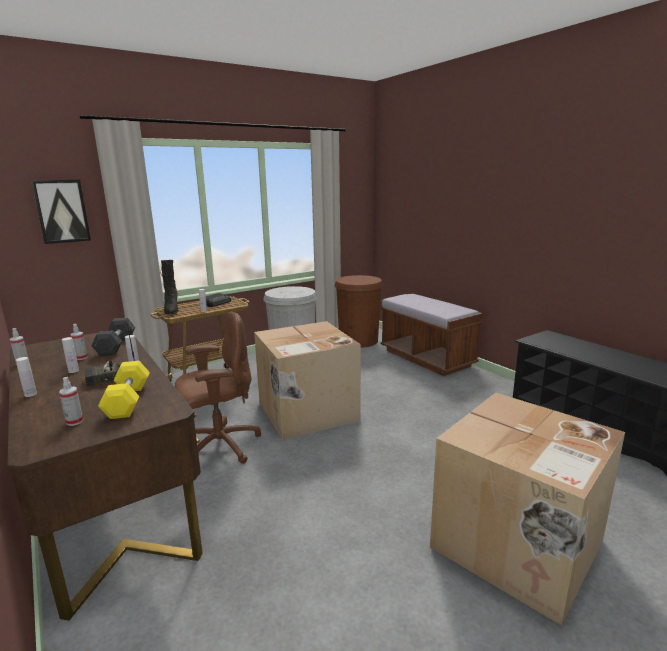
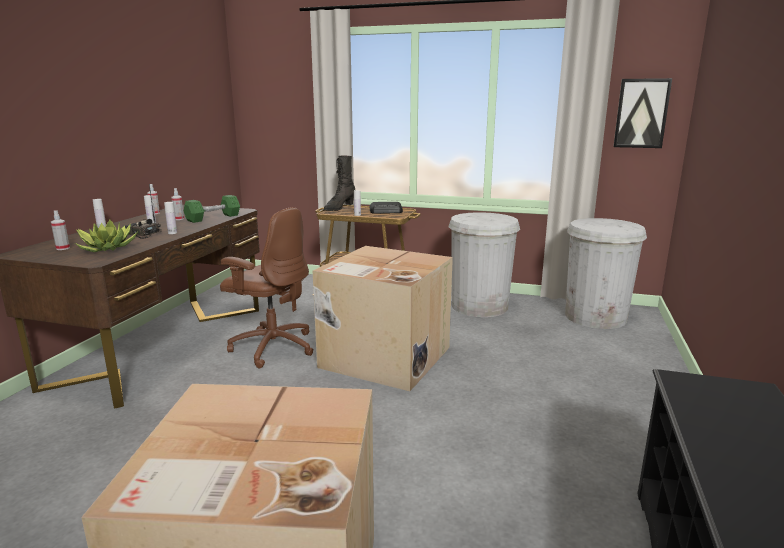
camera: 50 degrees right, 0 degrees up
picture [31,180,91,244] -> picture moved to [613,78,672,148]
grey dumbbell [91,318,135,356] -> green dumbbell [184,195,240,223]
yellow dumbbell [98,361,150,419] -> potted plant [75,220,138,252]
brown trash can [334,275,383,348] -> white trash can [565,218,647,329]
brown bench [380,294,483,376] -> none

